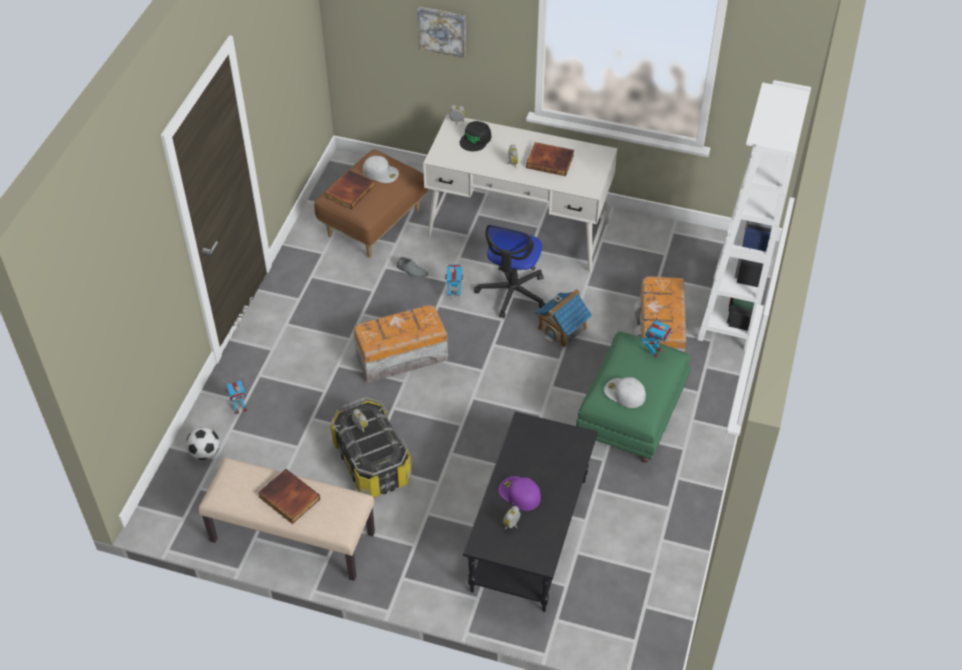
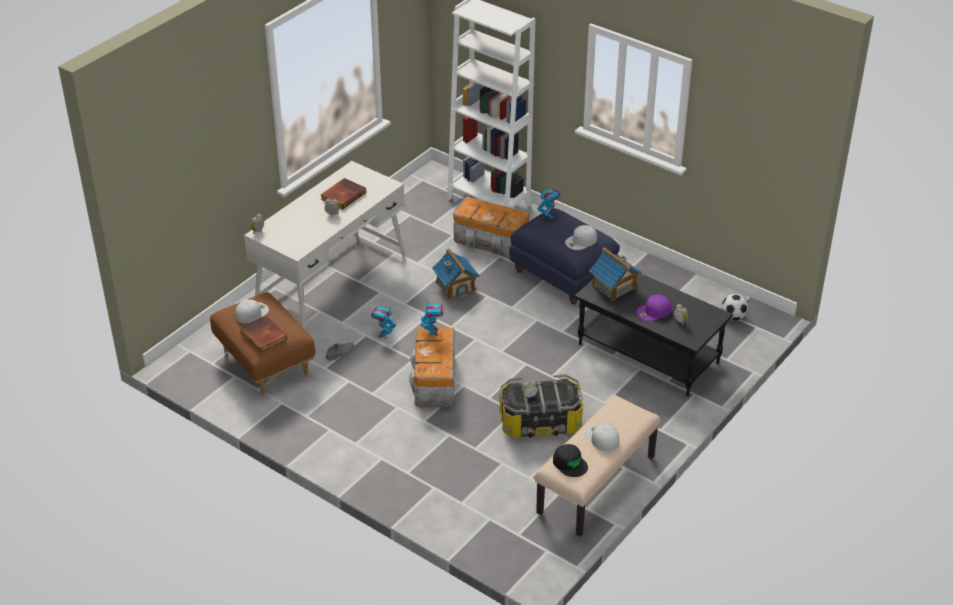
camera: 70 degrees left, 10 degrees down
football [186,427,220,460] -> football moved to [721,294,749,321]
toy robot [223,375,247,414] -> toy robot moved to [421,300,445,336]
book [258,469,320,524] -> white cap [585,424,619,452]
picture [417,7,466,58] -> none
black cap [460,121,491,151] -> black cap moved to [553,444,588,477]
office chair [474,225,546,319] -> none
green ottoman [576,331,691,463] -> blue ottoman [509,208,620,305]
none -> toy house [589,248,642,302]

